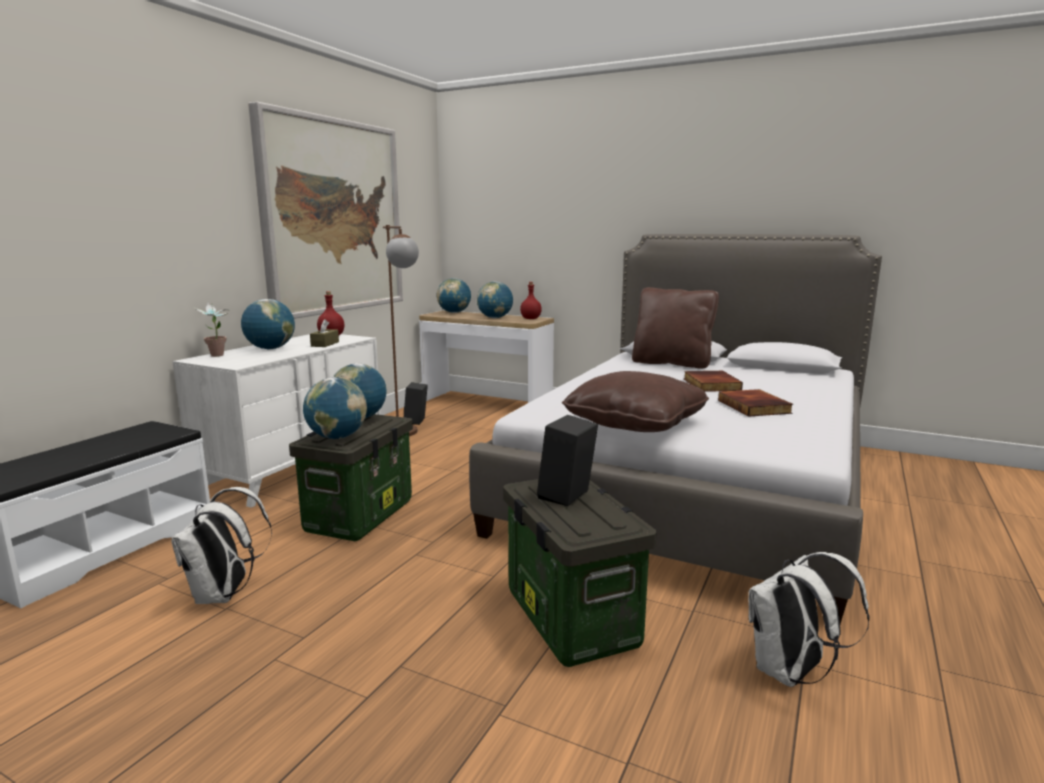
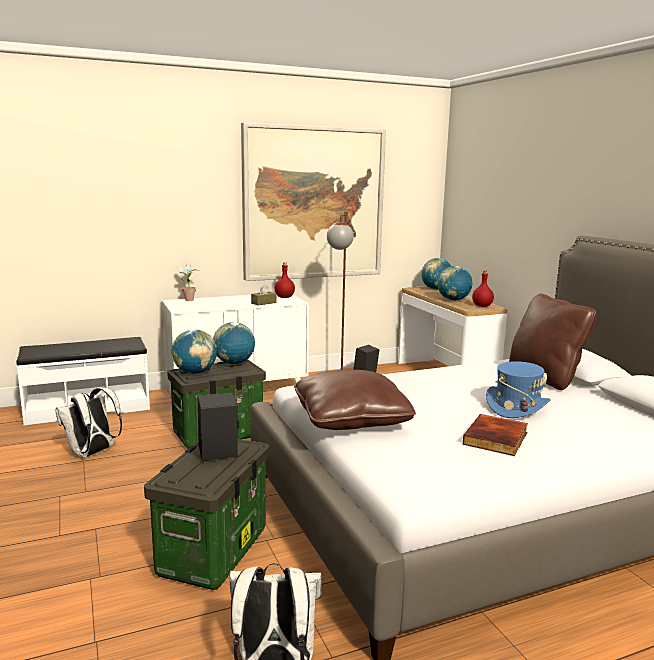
camera: 40 degrees right, 0 degrees up
globe [241,299,295,349] -> none
book [684,371,743,392] -> blue hat [486,361,551,418]

